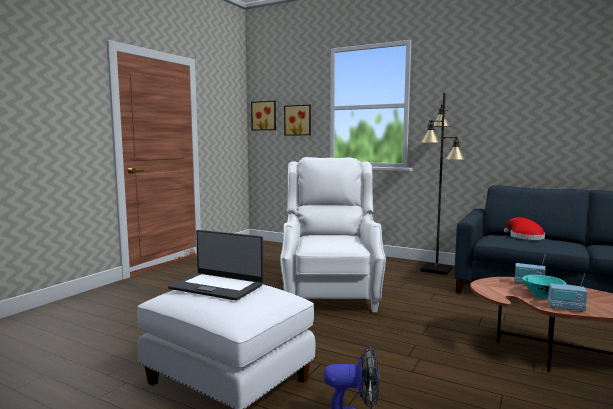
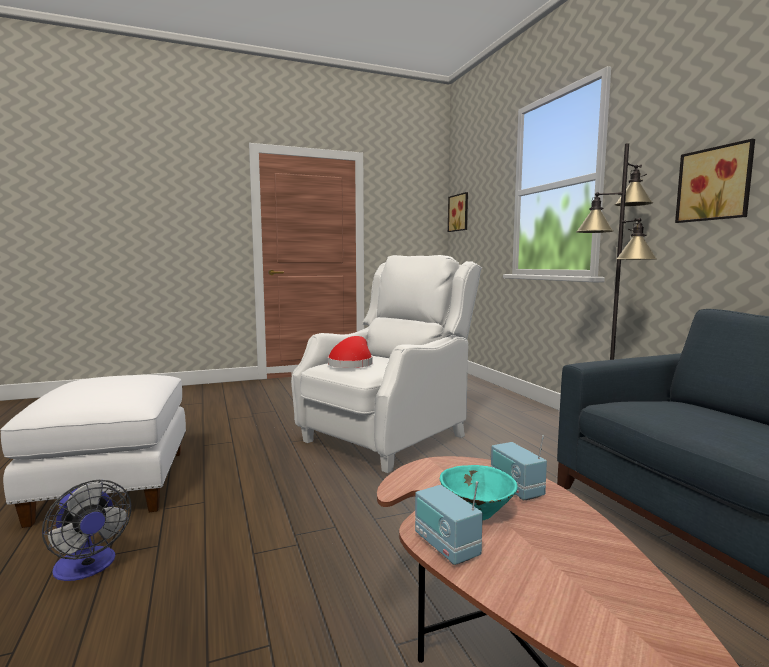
camera: 40 degrees right, 0 degrees up
laptop [168,230,264,301] -> none
picture [284,105,311,135] -> picture moved to [675,139,755,223]
red hat [504,217,545,240] -> red hat moved to [328,336,373,368]

